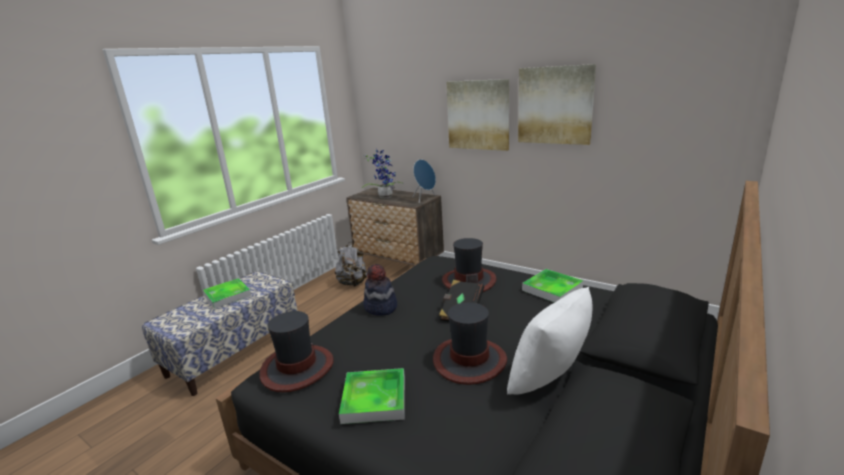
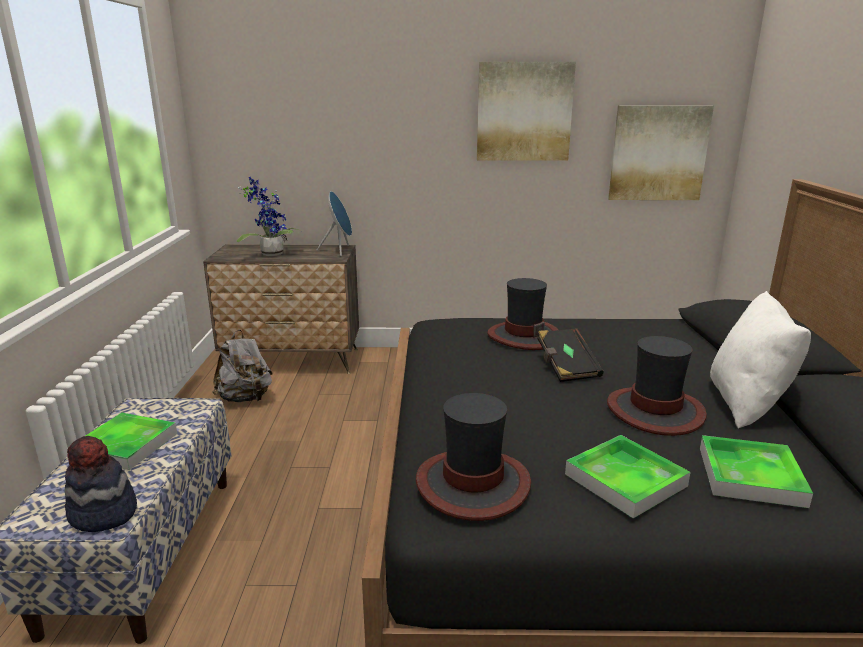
camera: 35 degrees left, 0 degrees up
hat [364,264,397,316] -> hat moved to [65,436,137,532]
picture [446,79,509,151] -> picture moved to [608,105,714,200]
tray [522,269,583,303] -> tray moved to [700,435,813,508]

